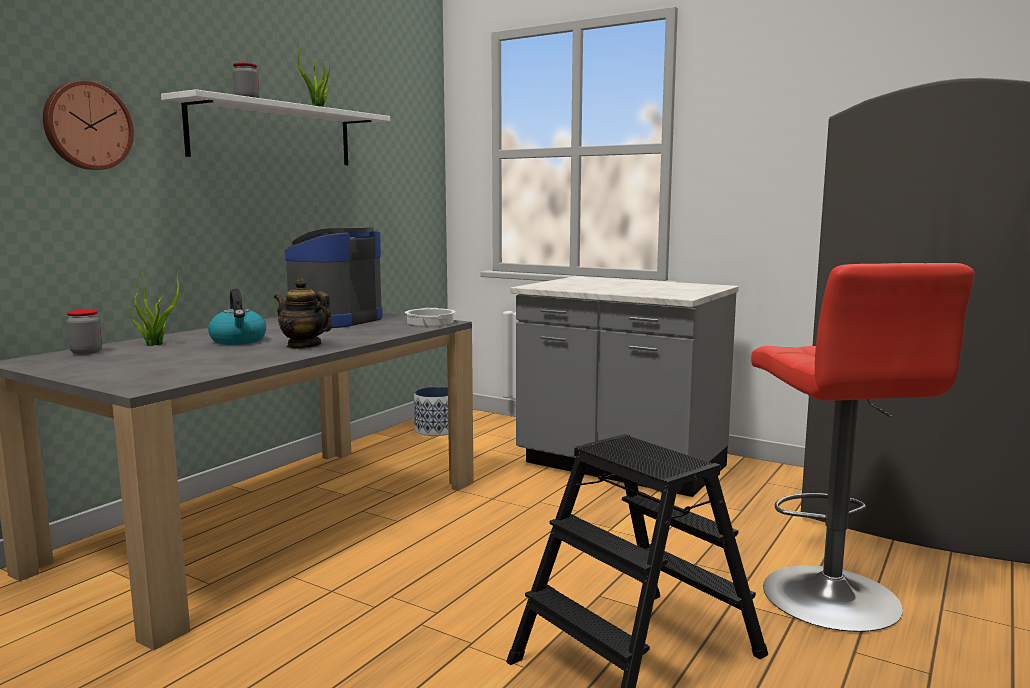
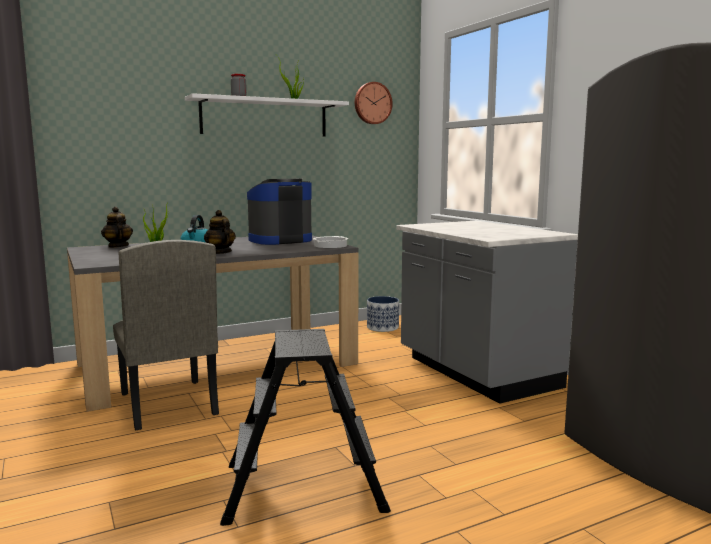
camera: 30 degrees right, 0 degrees up
wall clock [43,81,134,170] -> wall clock moved to [355,82,393,124]
jar [66,309,102,355] -> teapot [101,207,133,248]
red stool [751,263,975,632] -> none
none -> beige chair [113,240,219,430]

